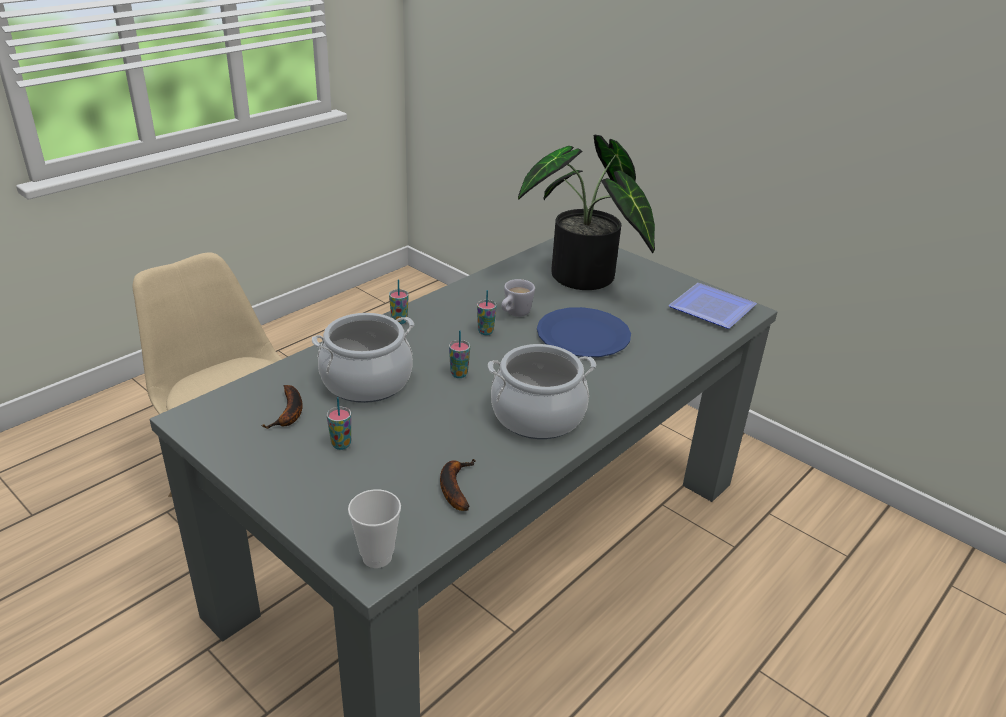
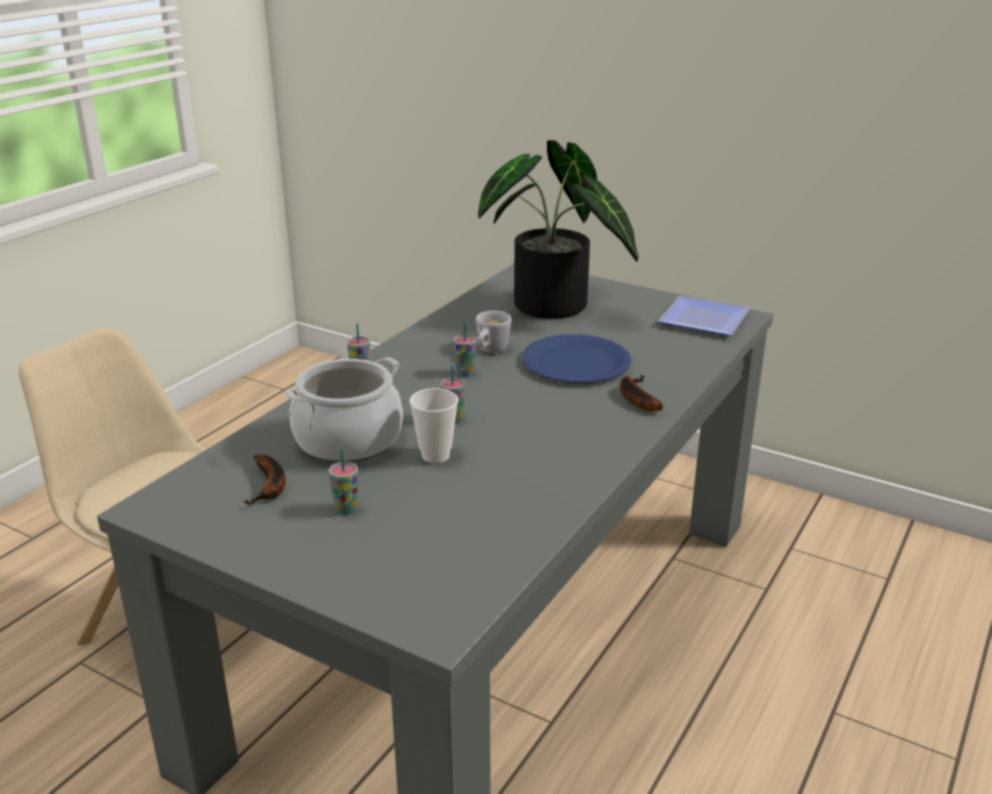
camera: 10 degrees left, 5 degrees down
cup [348,489,401,568] -> cup moved to [409,388,458,463]
banana [440,459,476,511] -> banana moved to [620,375,663,411]
cooking pot [488,344,596,439] -> none

